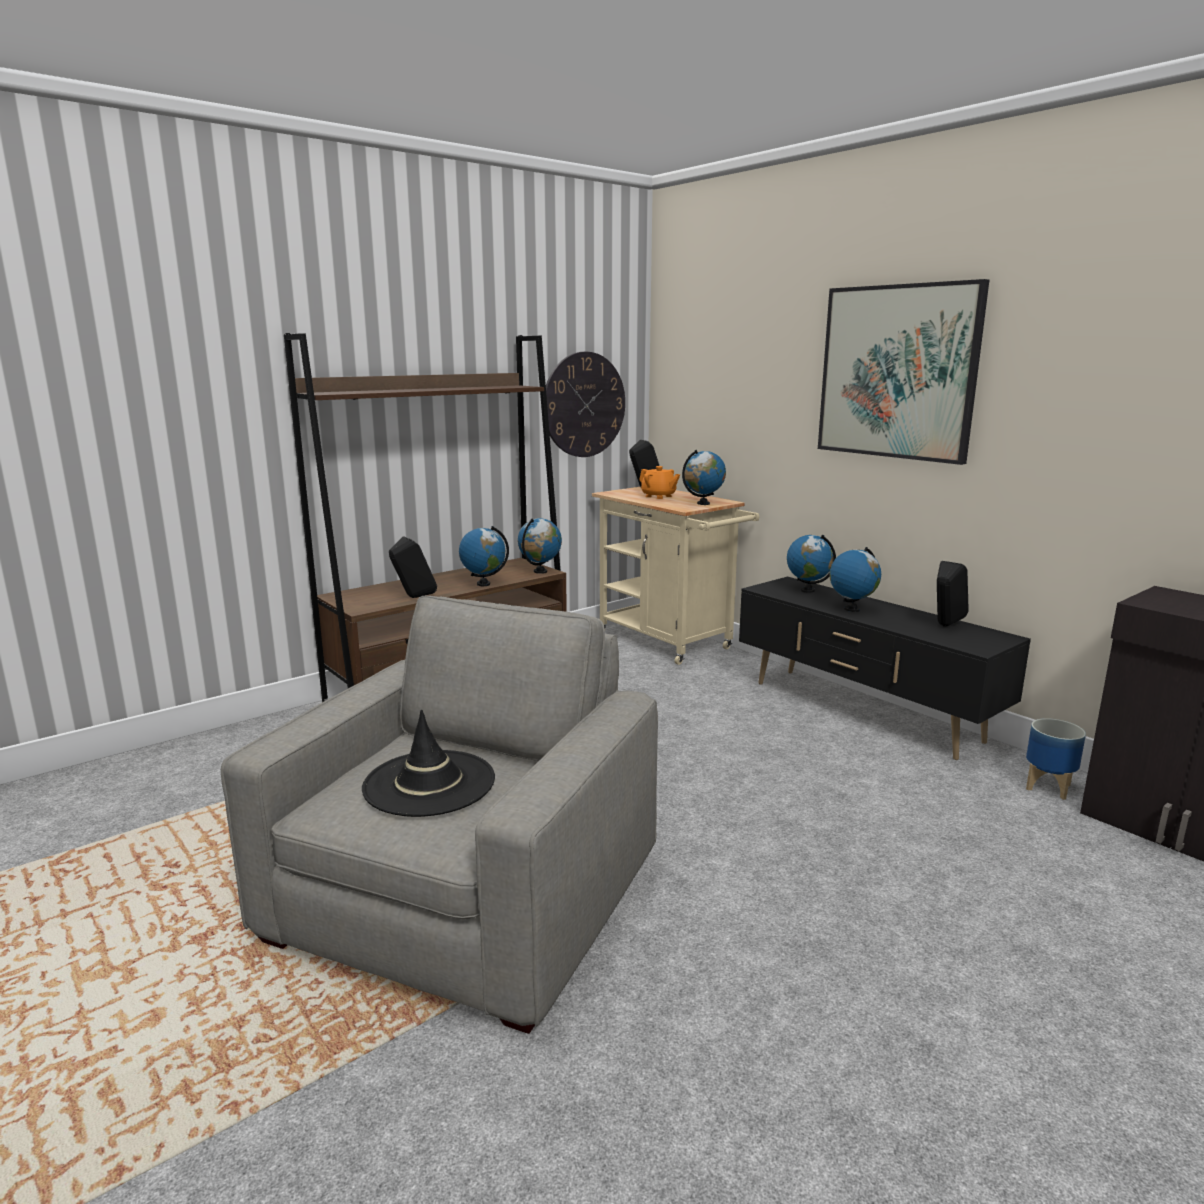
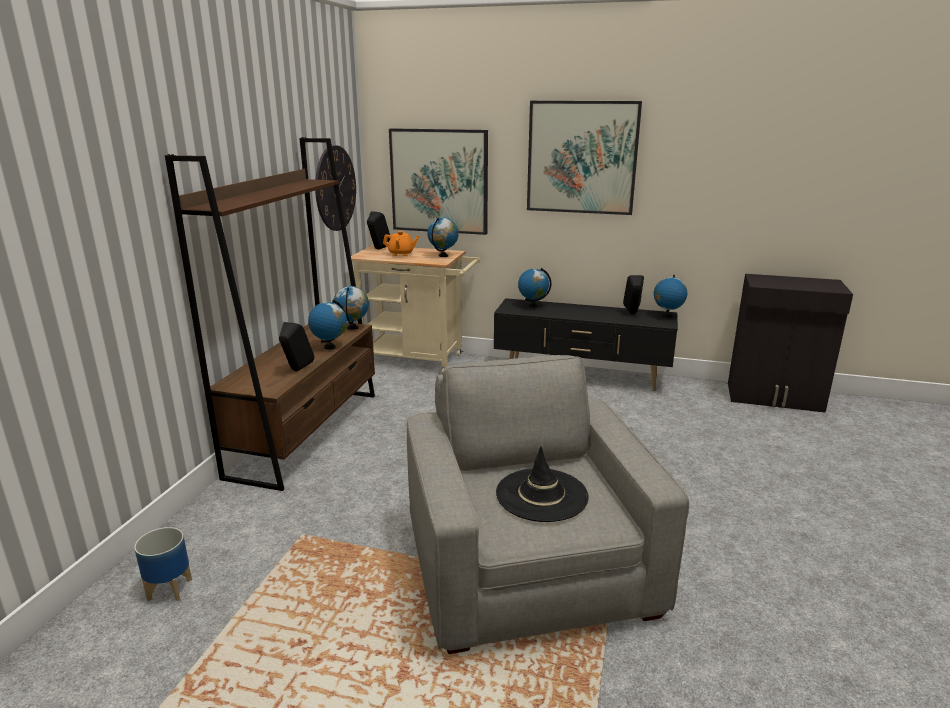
camera: 35 degrees left, 5 degrees up
globe [829,547,881,612] -> globe moved to [654,275,687,318]
planter [1026,718,1086,800] -> planter moved to [134,527,192,601]
none -> picture [389,128,488,235]

